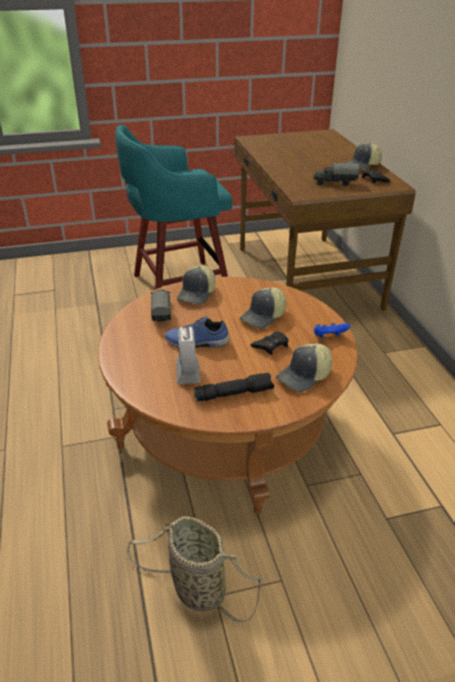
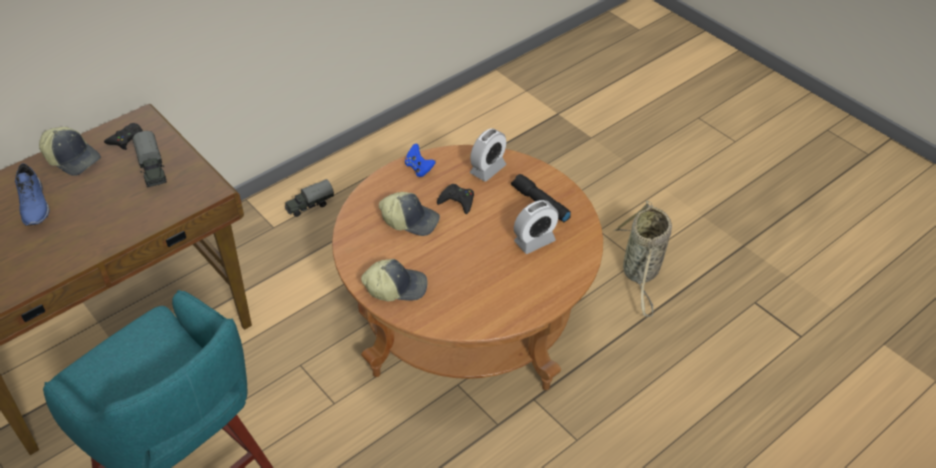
camera: 115 degrees left, 10 degrees up
toy truck [151,290,171,322] -> toy truck moved to [285,179,334,217]
blue shoe [165,316,230,348] -> blue shoe moved to [15,163,50,226]
cap [276,344,332,392] -> alarm clock [470,128,506,182]

